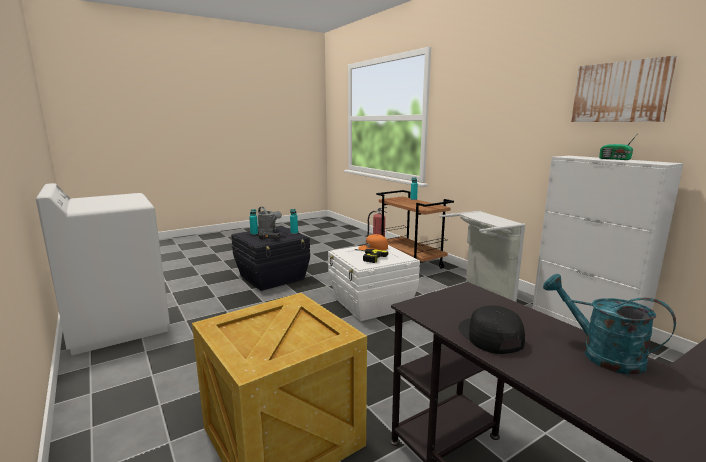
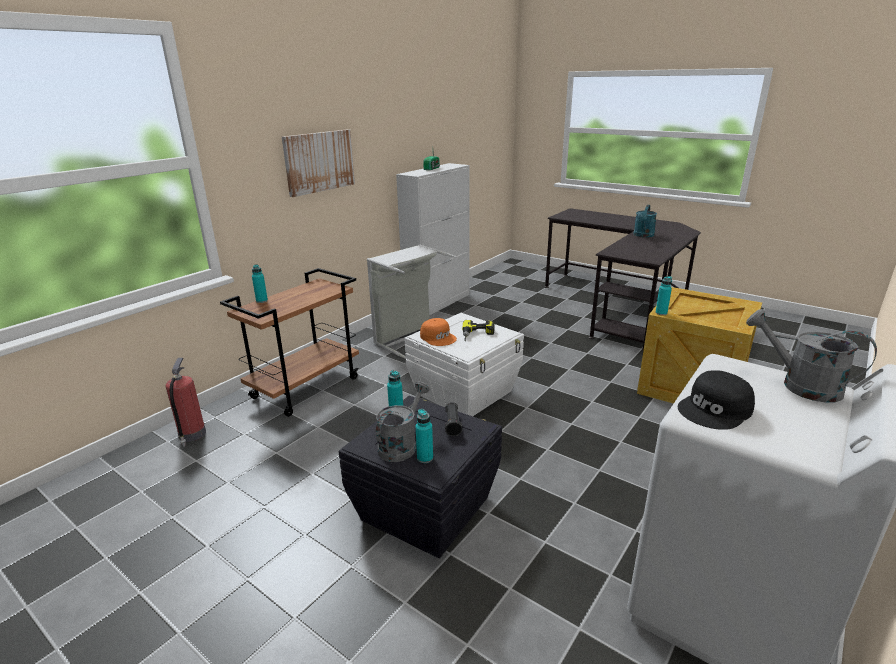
camera: 110 degrees left, 10 degrees up
black cap [459,305,525,354] -> black cap moved to [678,370,755,430]
picture [571,55,677,122] -> picture moved to [282,129,355,197]
none -> turquoise bottle [655,276,672,315]
none -> grey watering can [746,309,877,403]

